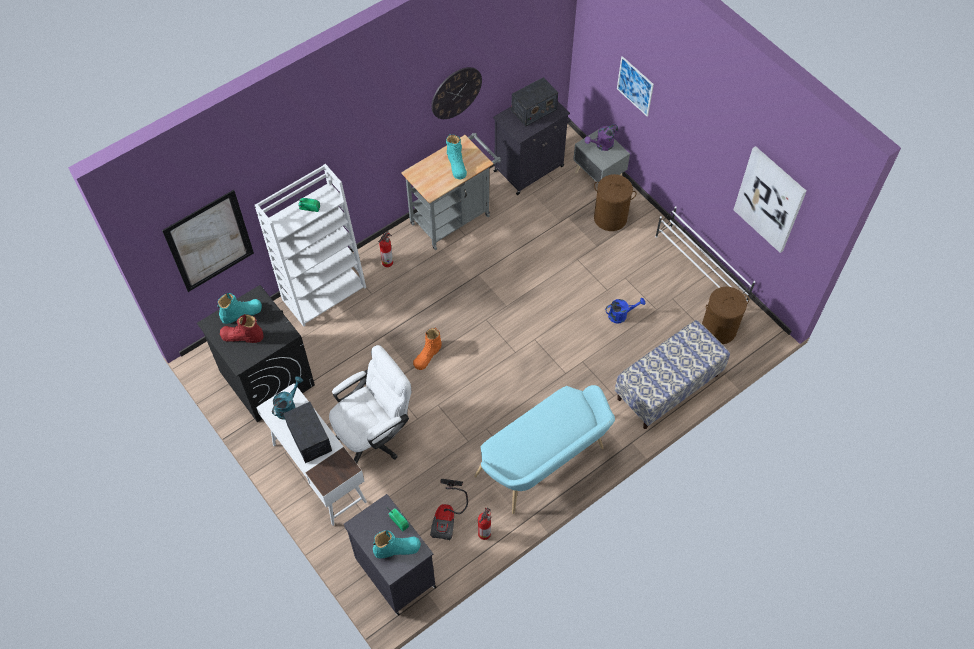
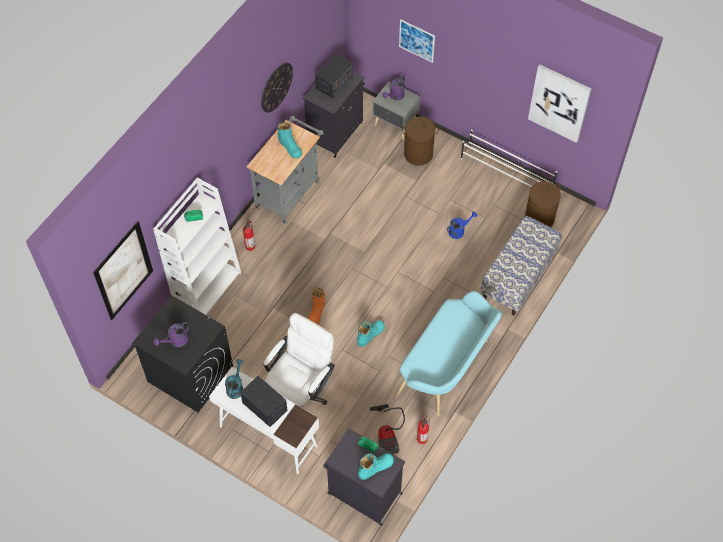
camera: 20 degrees left, 0 degrees up
turquoise boot [217,293,262,324] -> turquoise boot moved to [357,320,385,347]
red boot [220,314,264,343] -> purple watering can [154,322,189,347]

